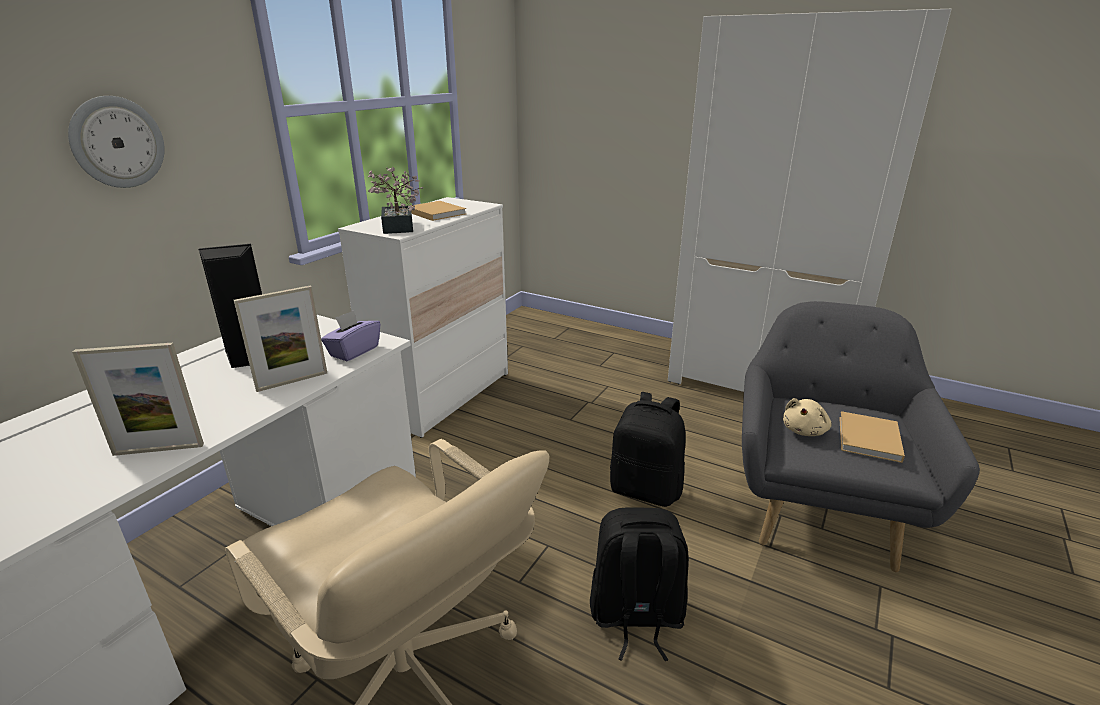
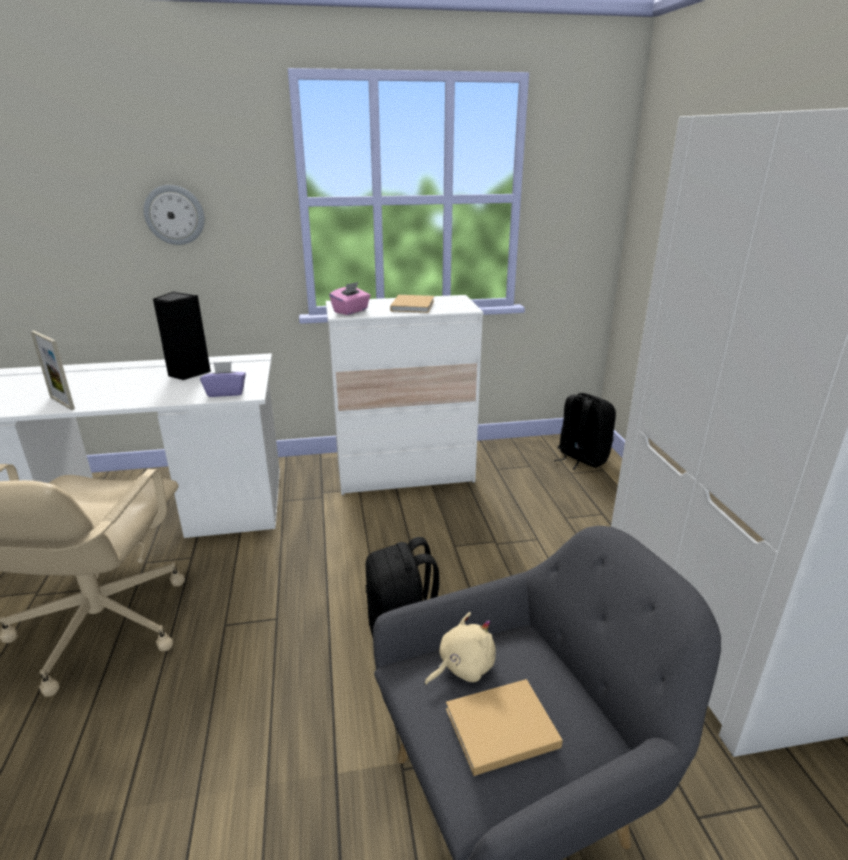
camera: 50 degrees right, 0 degrees up
picture frame [234,286,328,392] -> none
potted plant [368,167,423,234] -> pink tissue box [329,282,371,315]
black backpack [590,508,689,661] -> black backpack moved to [554,393,616,470]
beige plush toy [783,398,831,436] -> beige plush toy turned 150 degrees clockwise [425,612,496,685]

